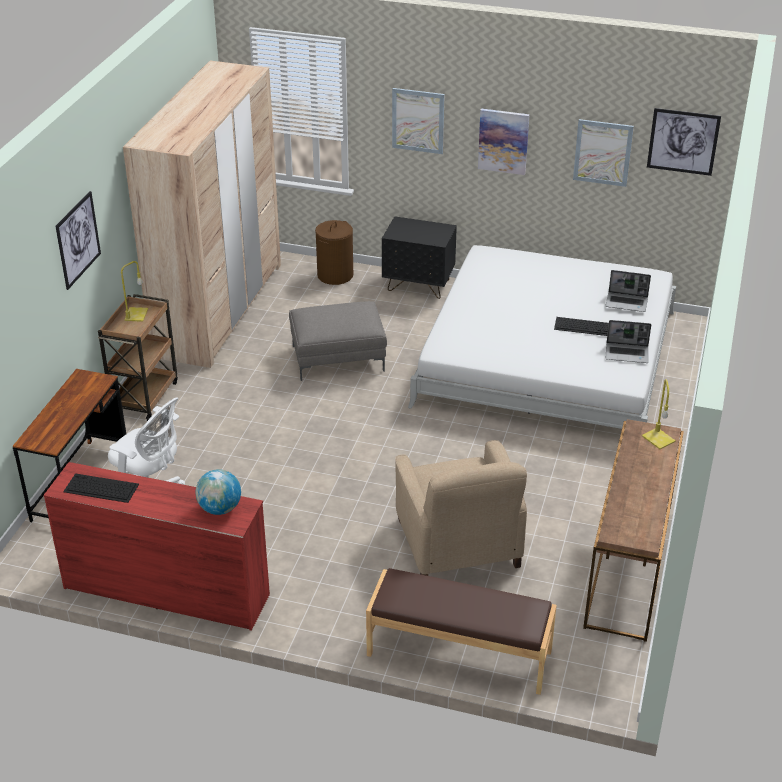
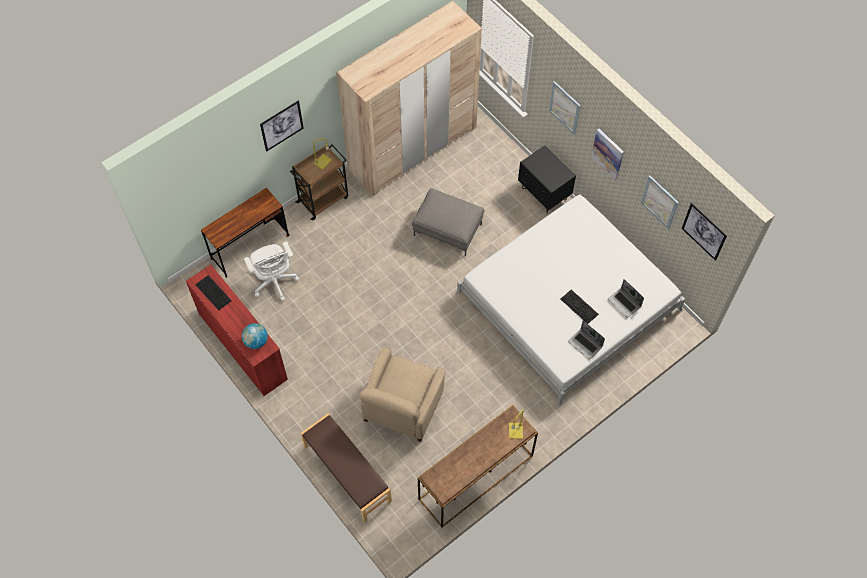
camera: 35 degrees right, 25 degrees up
brown laundry basket [315,220,353,285] -> none

